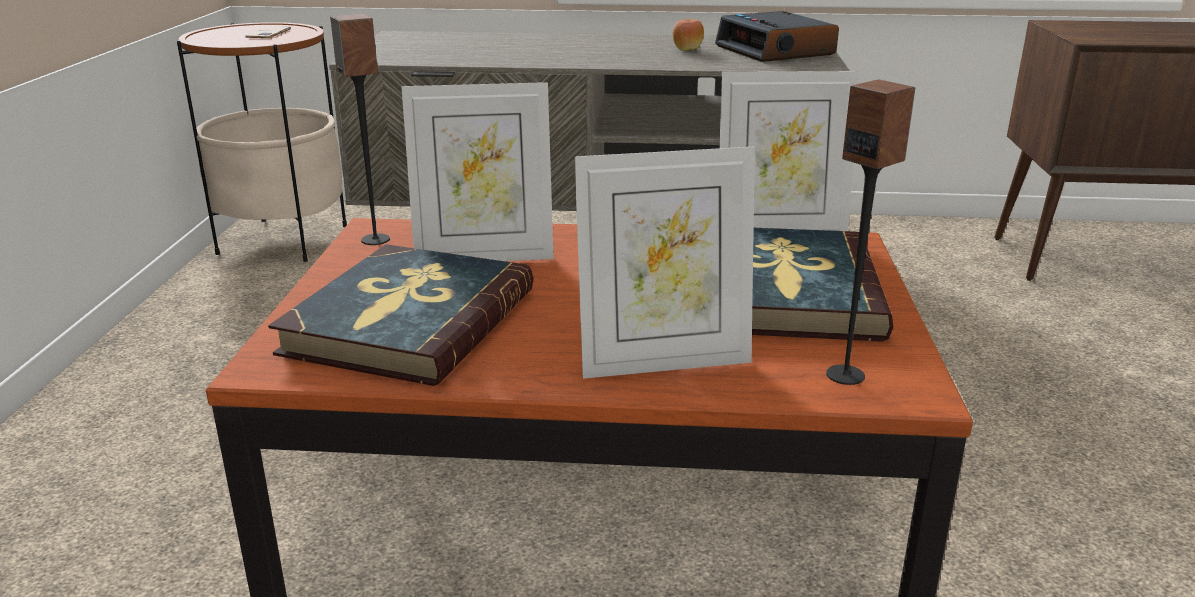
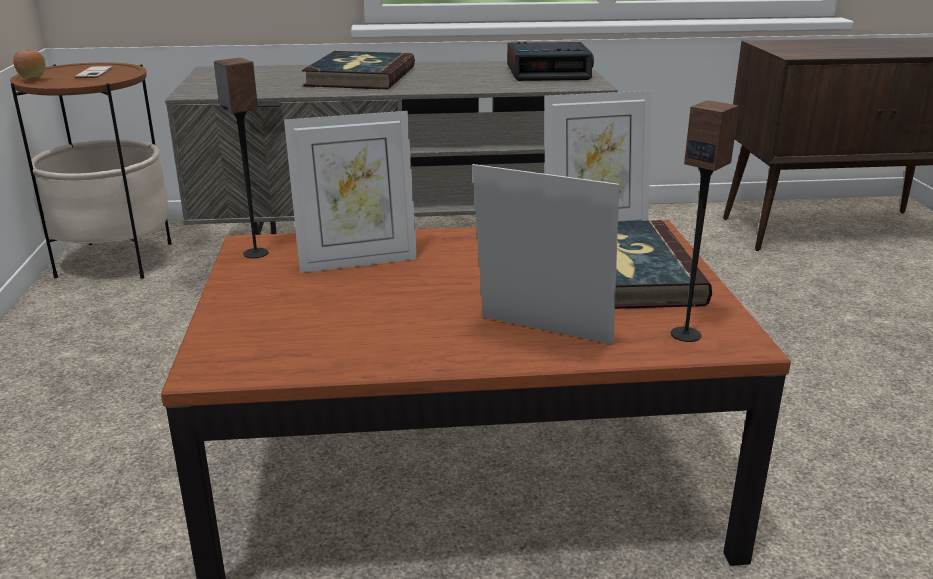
camera: 10 degrees left, 0 degrees up
book [268,244,534,386] -> book moved to [302,51,415,89]
picture frame [575,147,755,379] -> picture frame turned 135 degrees counterclockwise [472,164,619,344]
apple [673,19,704,51] -> apple moved to [13,50,46,79]
alarm clock [715,11,839,62] -> alarm clock turned 60 degrees counterclockwise [507,42,594,81]

